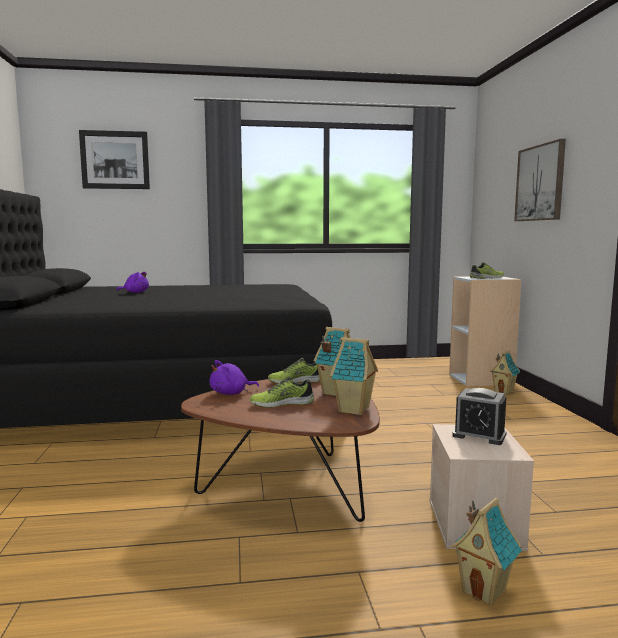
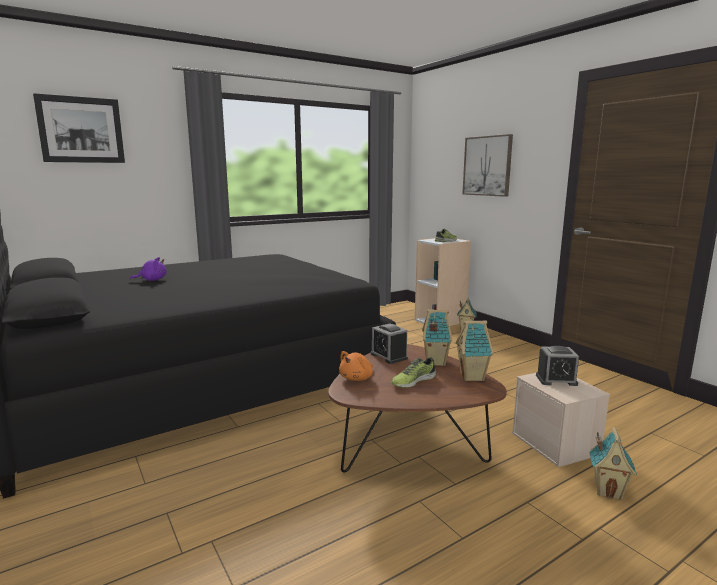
camera: 25 degrees left, 5 degrees up
purple plush toy [209,360,259,395] -> orange plush toy [339,351,373,381]
shoe [268,358,320,383] -> alarm clock [371,323,408,364]

